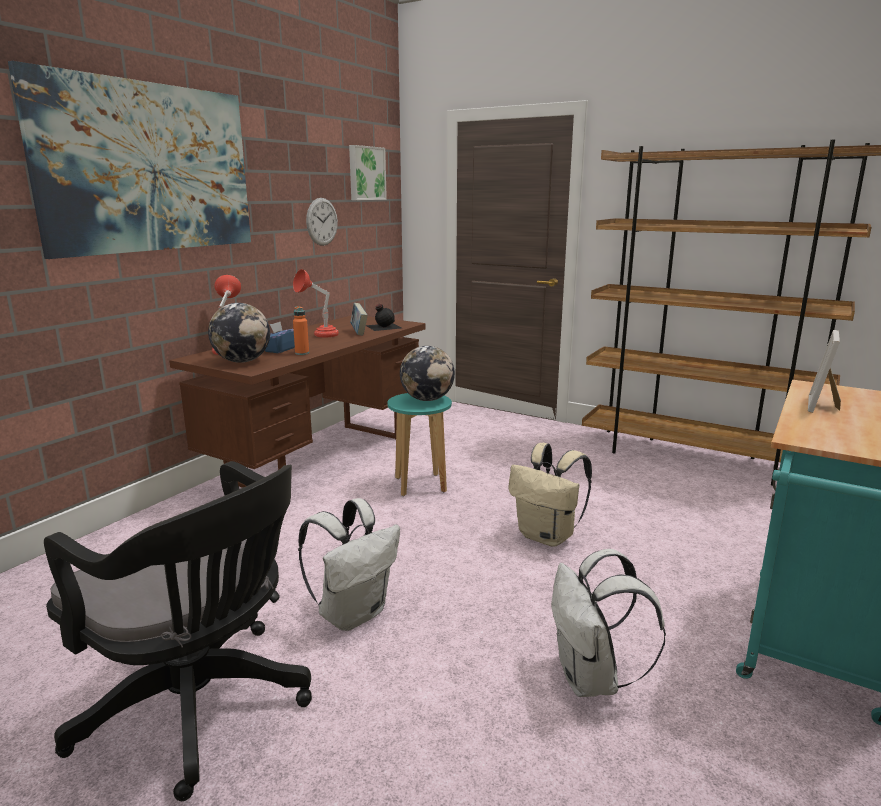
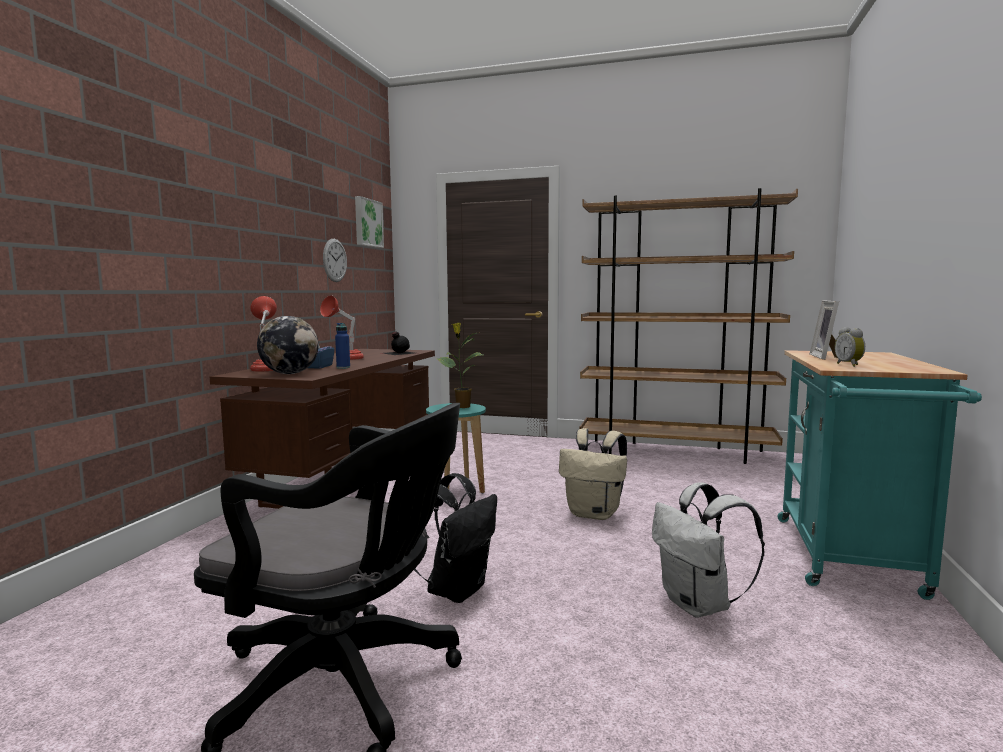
camera: 15 degrees left, 10 degrees down
picture [8,61,251,259] -> none
orange bottle [293,306,309,355] -> blue bottle [335,323,350,369]
white backpack [298,498,400,631] -> black backpack [414,473,497,603]
book [350,303,368,335] -> none
globe [400,346,455,401] -> potted plant [437,323,483,408]
none -> alarm clock [835,327,865,367]

